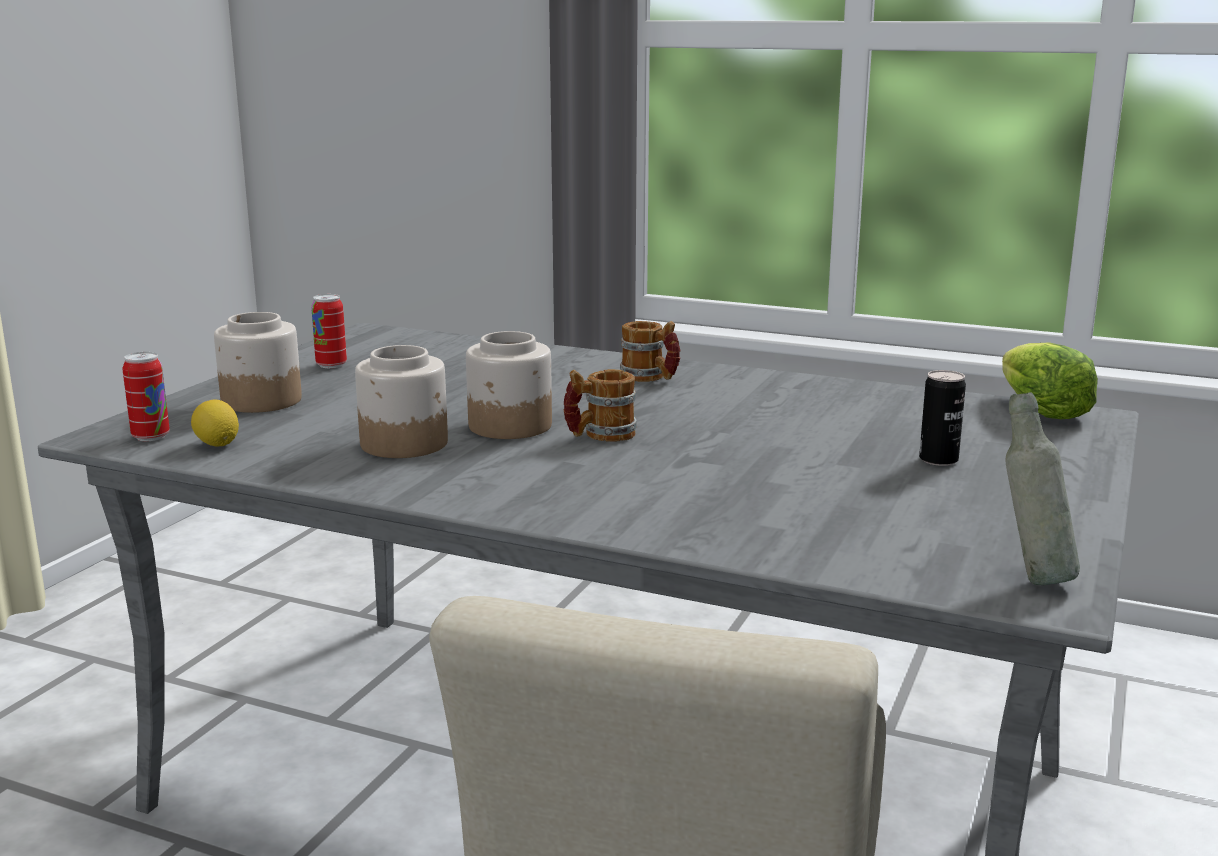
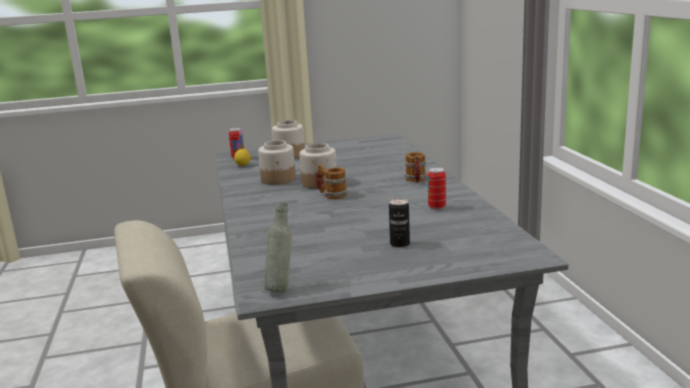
camera: 55 degrees right, 0 degrees up
can [311,294,347,368] -> can moved to [428,167,446,210]
lettuce [1002,342,1098,419] -> none

